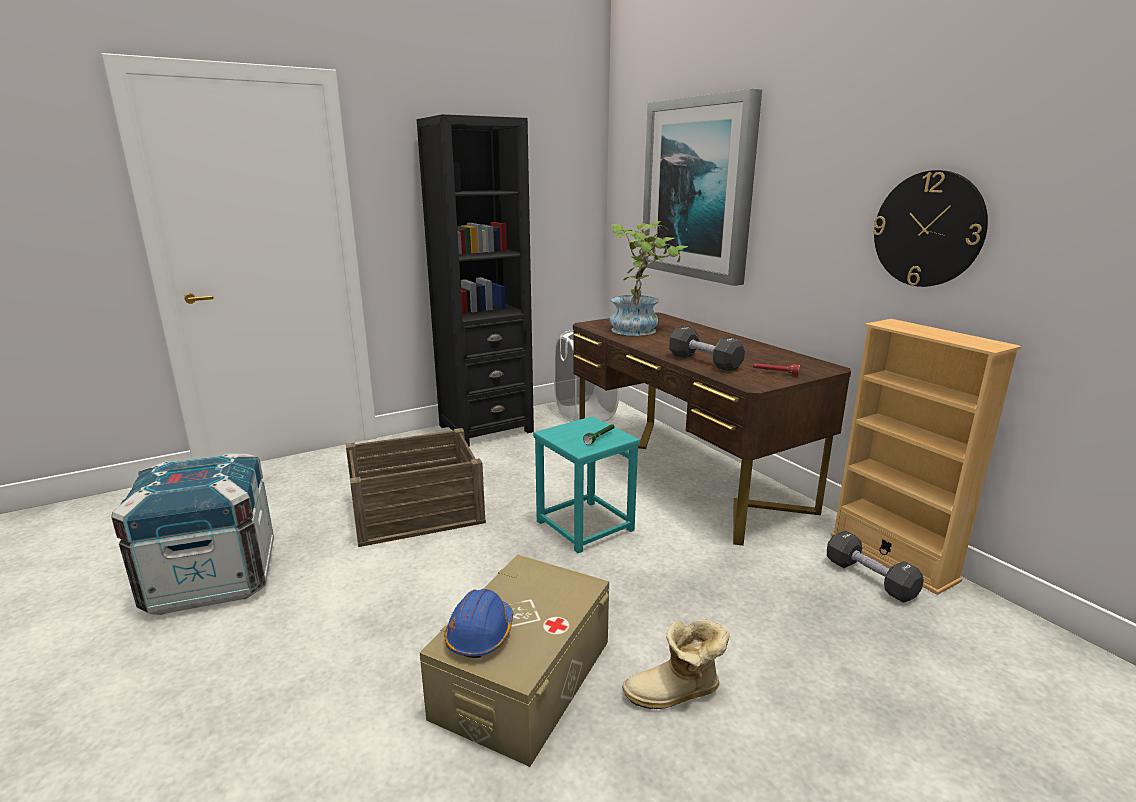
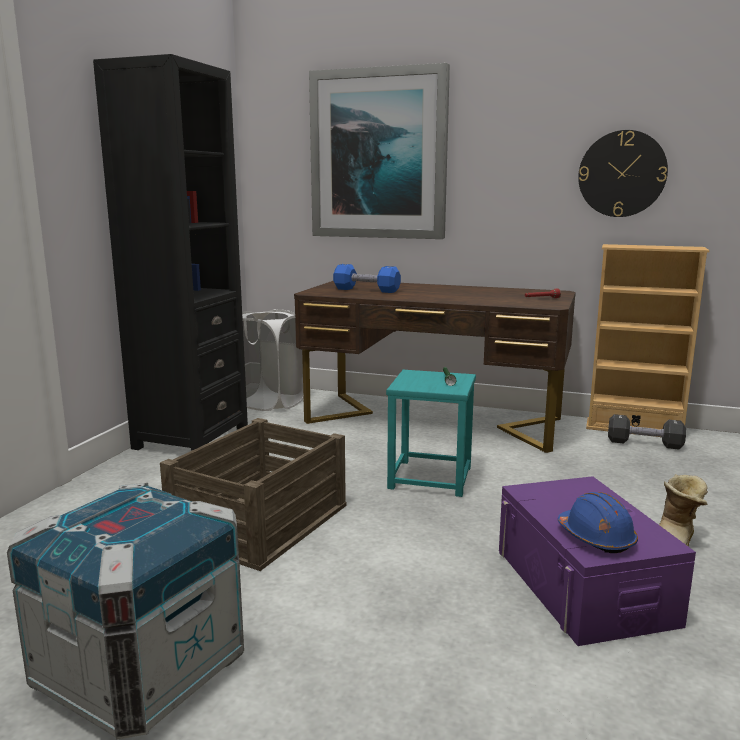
camera: 40 degrees left, 5 degrees down
beige storage box [420,555,609,767] -> purple storage box [499,476,696,646]
potted plant [610,221,688,336] -> blue dumbbell [333,264,401,293]
black dumbbell [669,326,745,372] -> none

